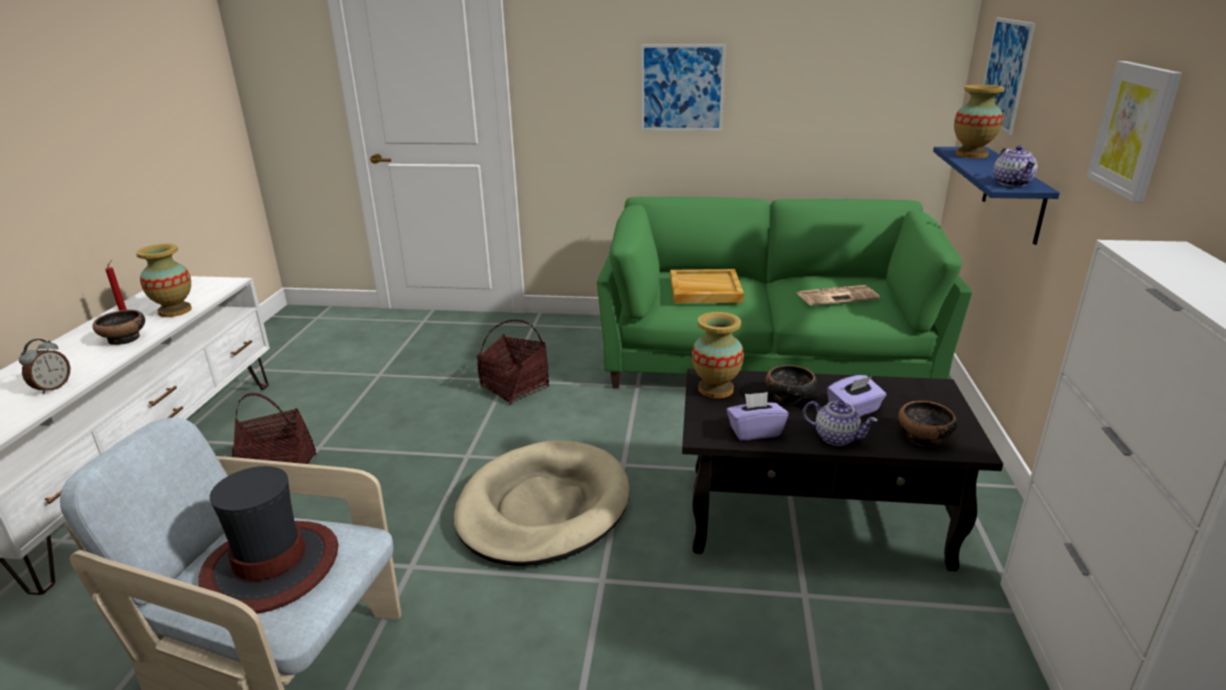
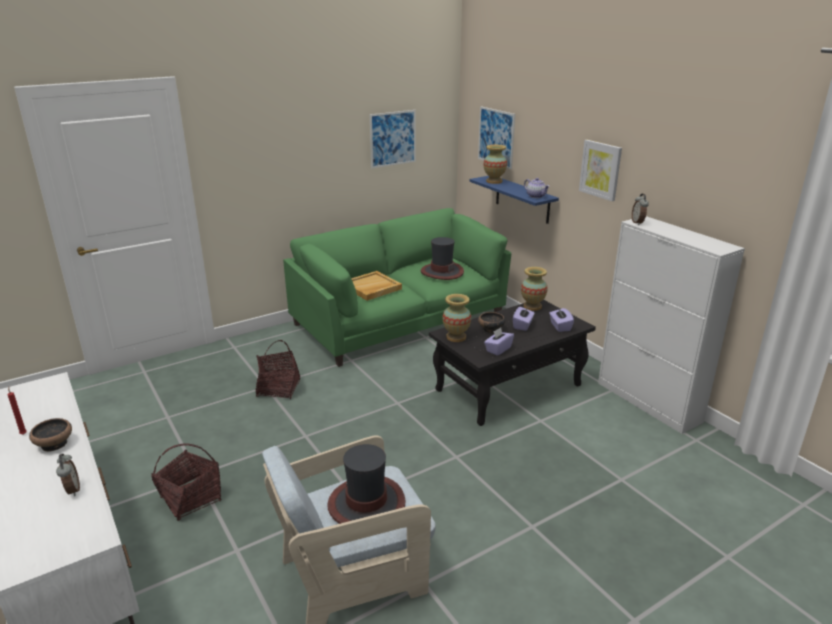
camera: 40 degrees left, 0 degrees up
vase [136,244,192,317] -> vase moved to [521,267,548,311]
beige dog bed [454,440,629,566] -> none
picture [641,44,726,131] -> picture moved to [370,110,416,168]
newspaper [797,285,880,306] -> hat [421,237,464,280]
teapot [803,401,878,446] -> none
bowl [898,401,957,446] -> purple tissue box [549,307,574,332]
none -> alarm clock [632,194,649,225]

